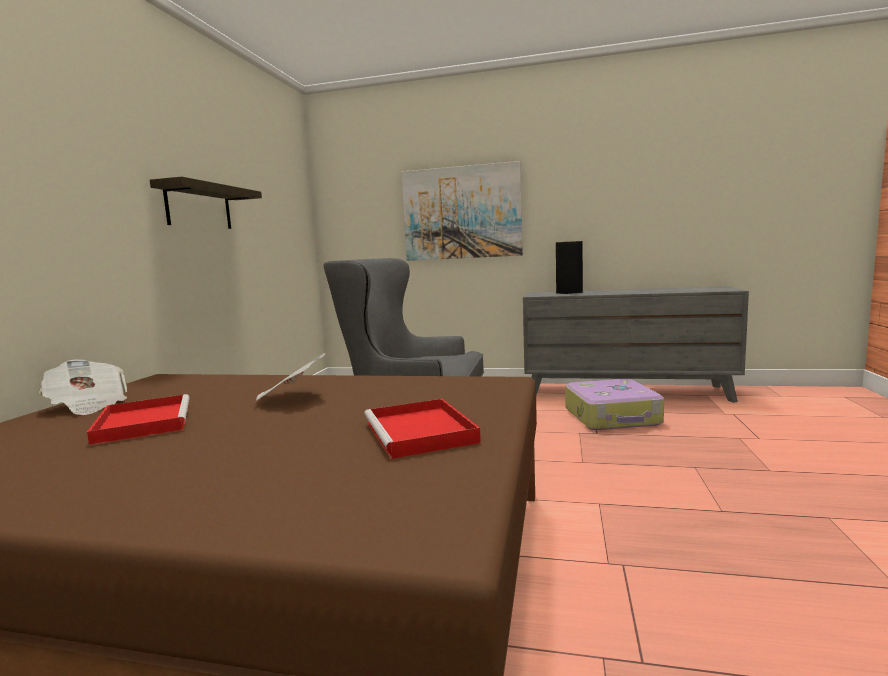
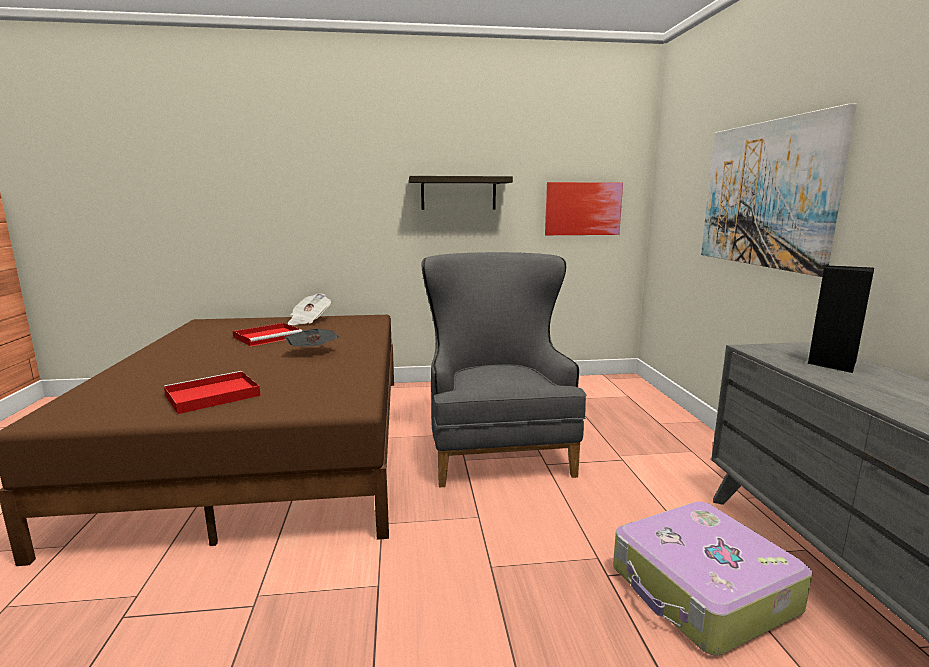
camera: 70 degrees right, 5 degrees up
none -> picture [545,182,623,235]

